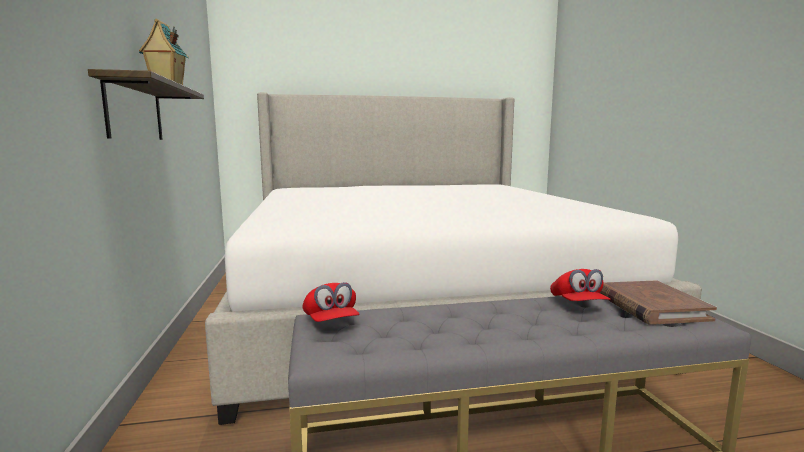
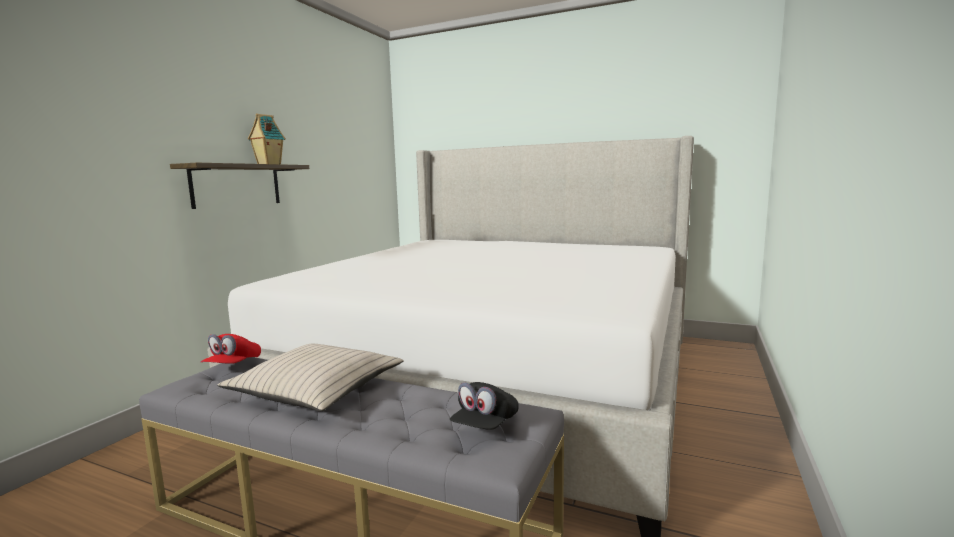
camera: 35 degrees right, 0 degrees up
red cap [550,269,611,301] -> none
brown book [600,280,717,325] -> black cap [450,382,519,430]
none -> beige pillow [217,344,403,411]

